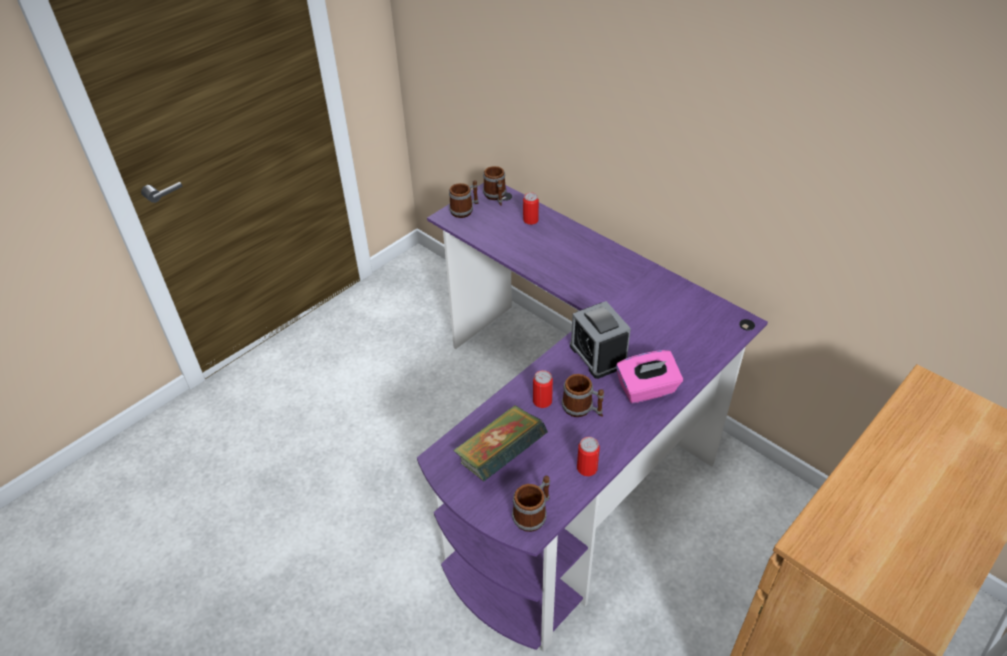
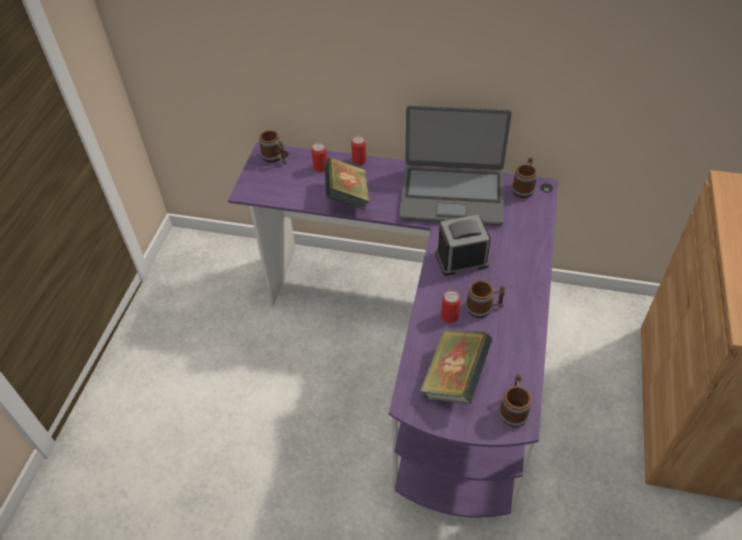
camera: 30 degrees left, 5 degrees up
mug [449,180,479,218] -> mug moved to [512,157,537,198]
alarm clock [570,301,631,379] -> alarm clock turned 135 degrees clockwise [435,215,491,276]
can [577,437,600,476] -> can moved to [351,136,366,165]
pink tissue box [616,350,683,403] -> none
none -> book [324,157,370,210]
none -> laptop [400,105,512,226]

